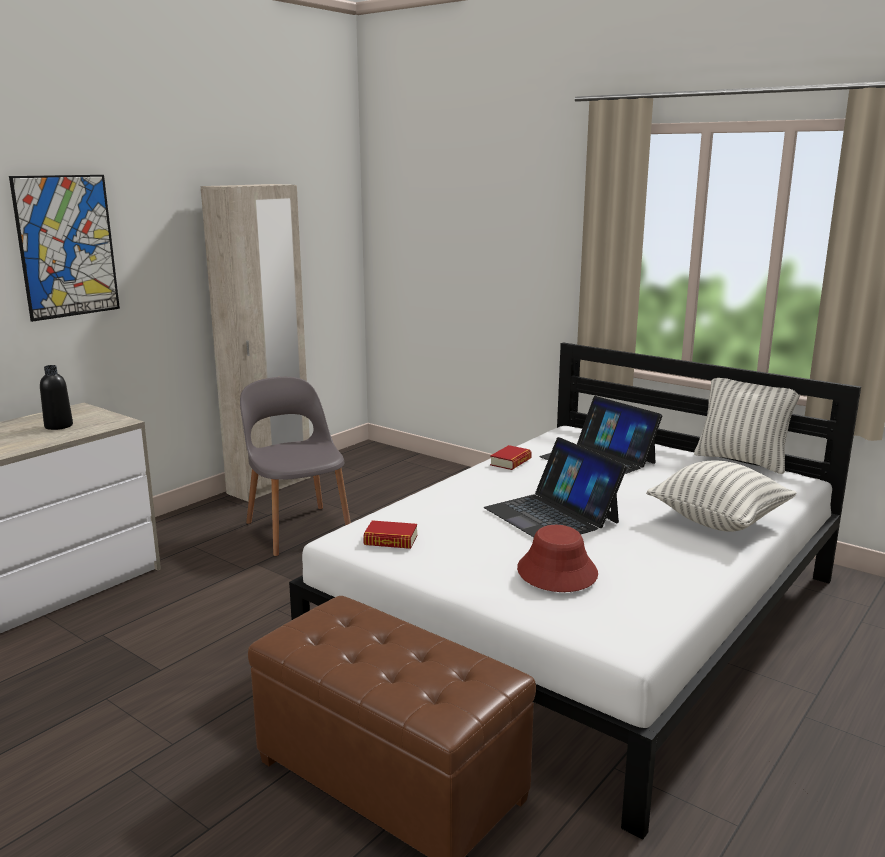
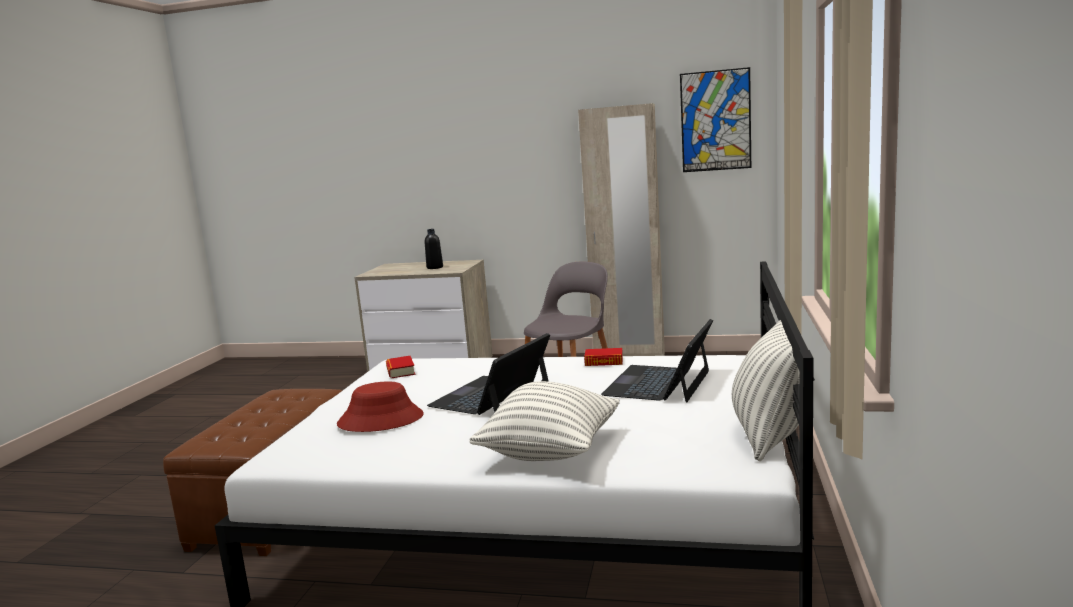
camera: 65 degrees right, 5 degrees down
picture [9,175,120,322] -> picture moved to [680,67,751,172]

